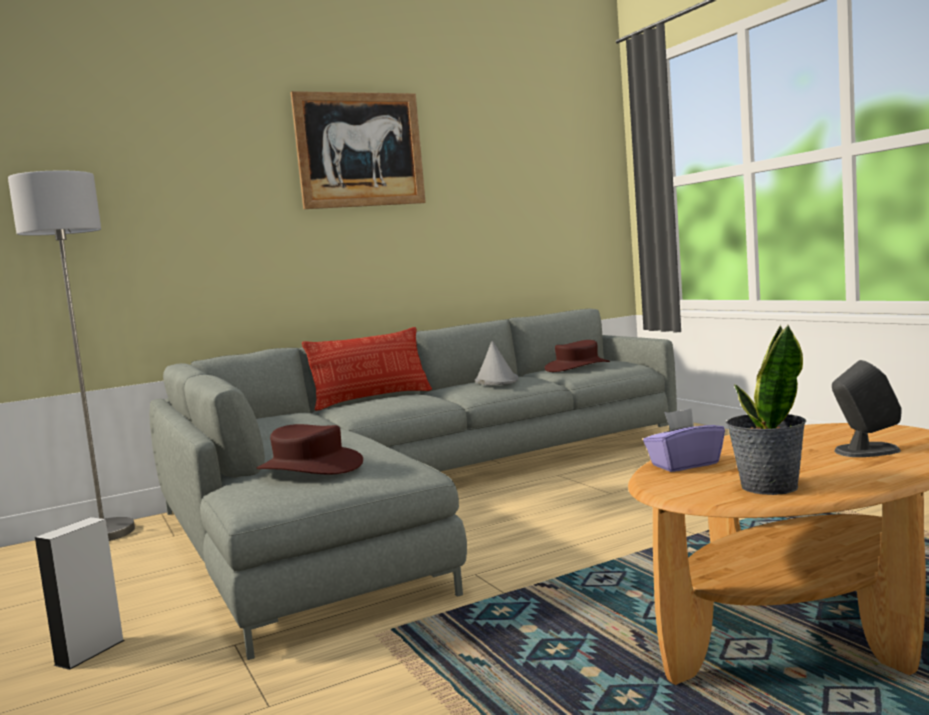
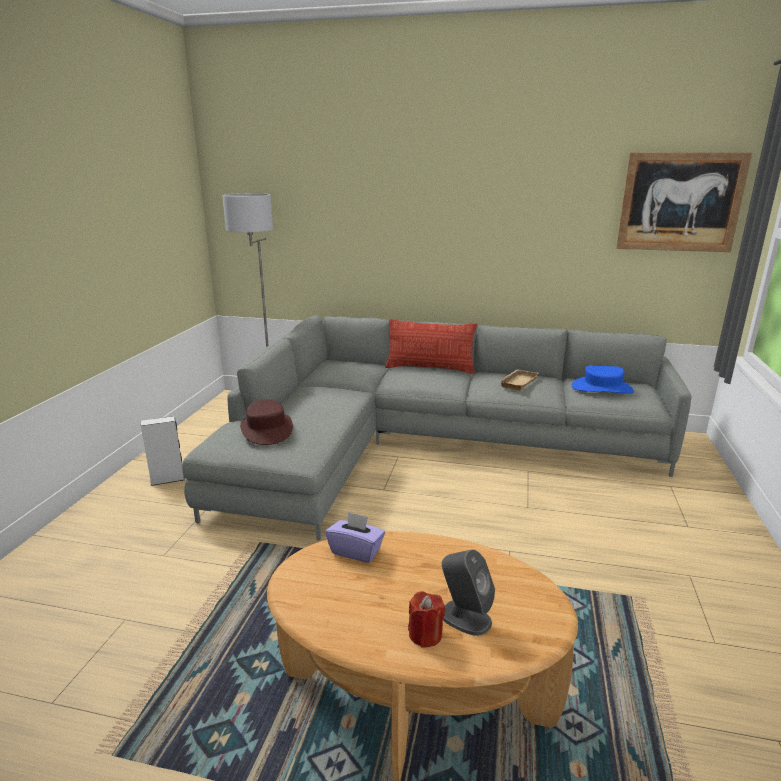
camera: 40 degrees right, 15 degrees up
picture [290,91,426,209] -> picture moved to [616,152,752,252]
grey hat [475,341,519,385] -> beige tray [500,369,539,391]
brown hat [545,340,610,372] -> blue hat [572,365,634,394]
potted plant [726,325,806,495] -> none
none -> red candle [408,591,445,648]

